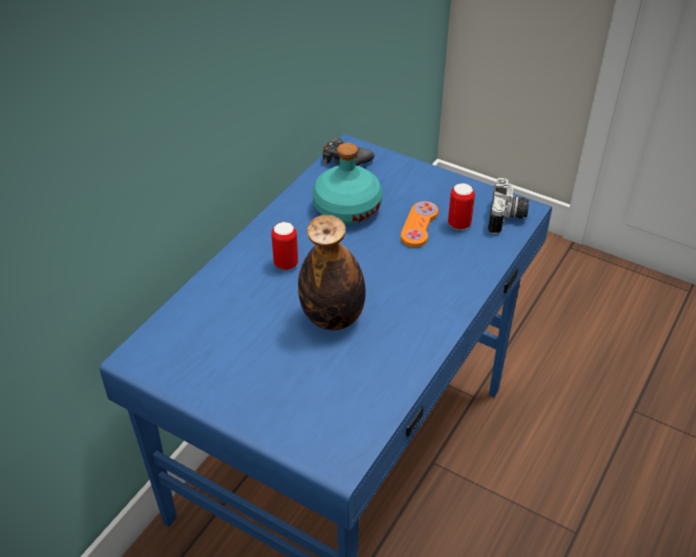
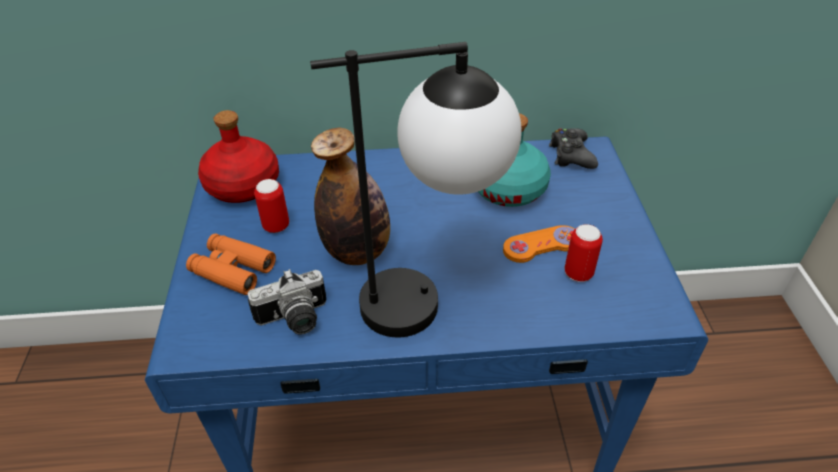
camera: 55 degrees right, 0 degrees up
can [271,222,298,270] -> can moved to [254,179,289,233]
camera [488,178,530,234] -> camera moved to [247,269,327,334]
none -> orange binoculars [186,234,276,295]
none -> red bottle [198,110,279,203]
none -> table lamp [310,42,522,337]

